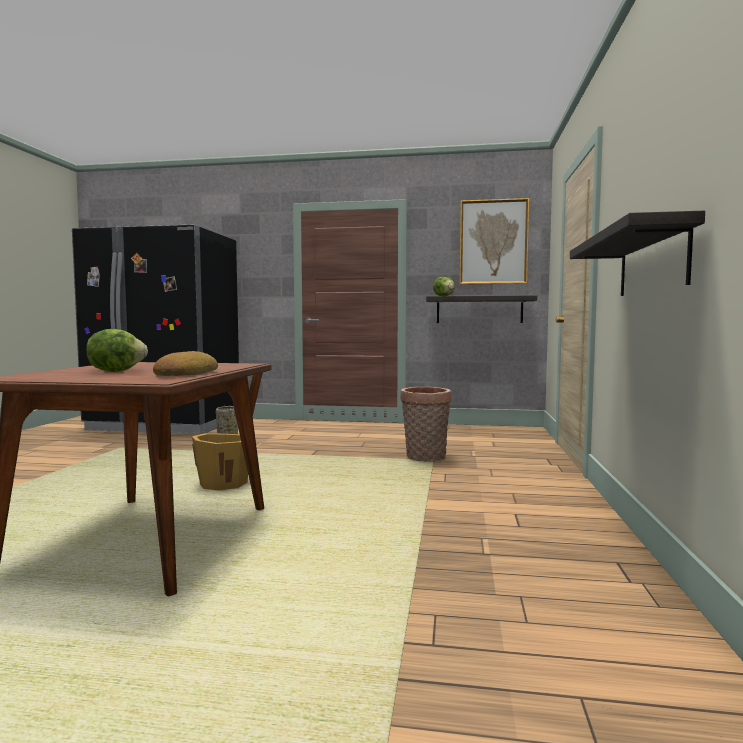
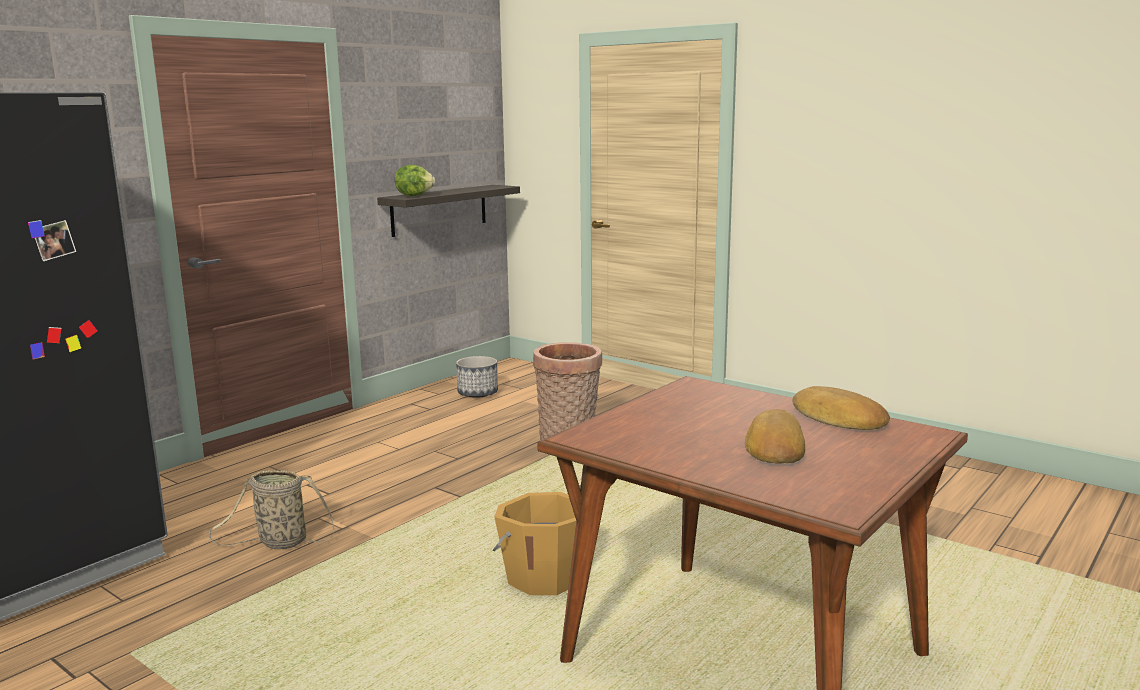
camera: 60 degrees left, 10 degrees up
lettuce [86,329,148,372] -> bread [745,409,805,464]
picture [459,198,529,285] -> none
shelf [570,211,705,296] -> none
none -> planter [456,356,498,398]

